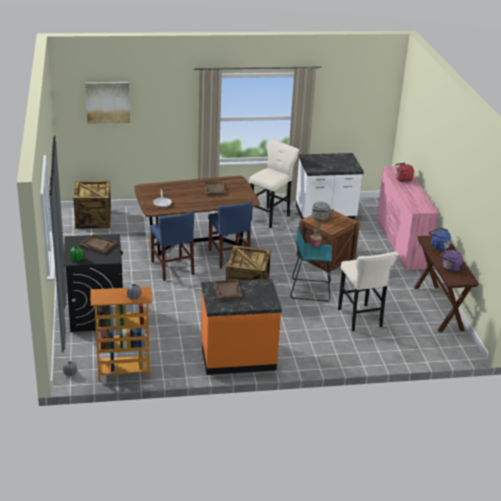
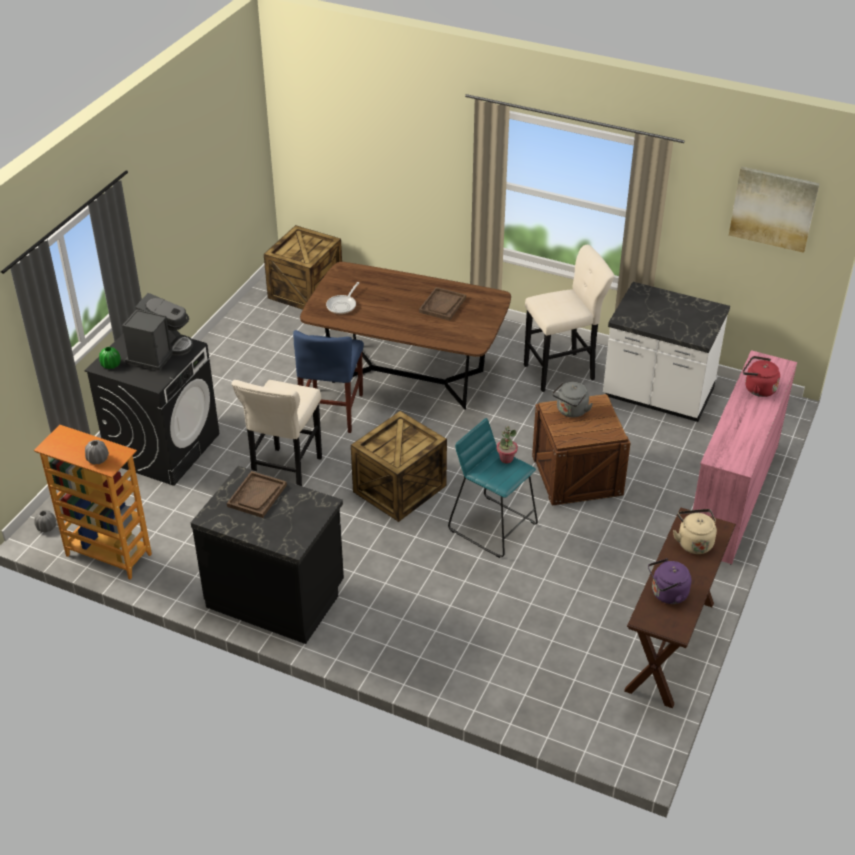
camera: 35 degrees right, 10 degrees up
brown tray [79,234,117,254] -> coffee machine [122,293,193,371]
picture [85,82,130,124] -> picture moved to [729,167,820,253]
orange counter [201,279,282,375] -> black counter [191,466,344,644]
blue chair [208,201,252,269] -> none
beige stool [338,251,398,331] -> beige stool moved to [231,380,322,486]
blue kettle [429,228,451,251] -> beige kettle [673,509,717,554]

